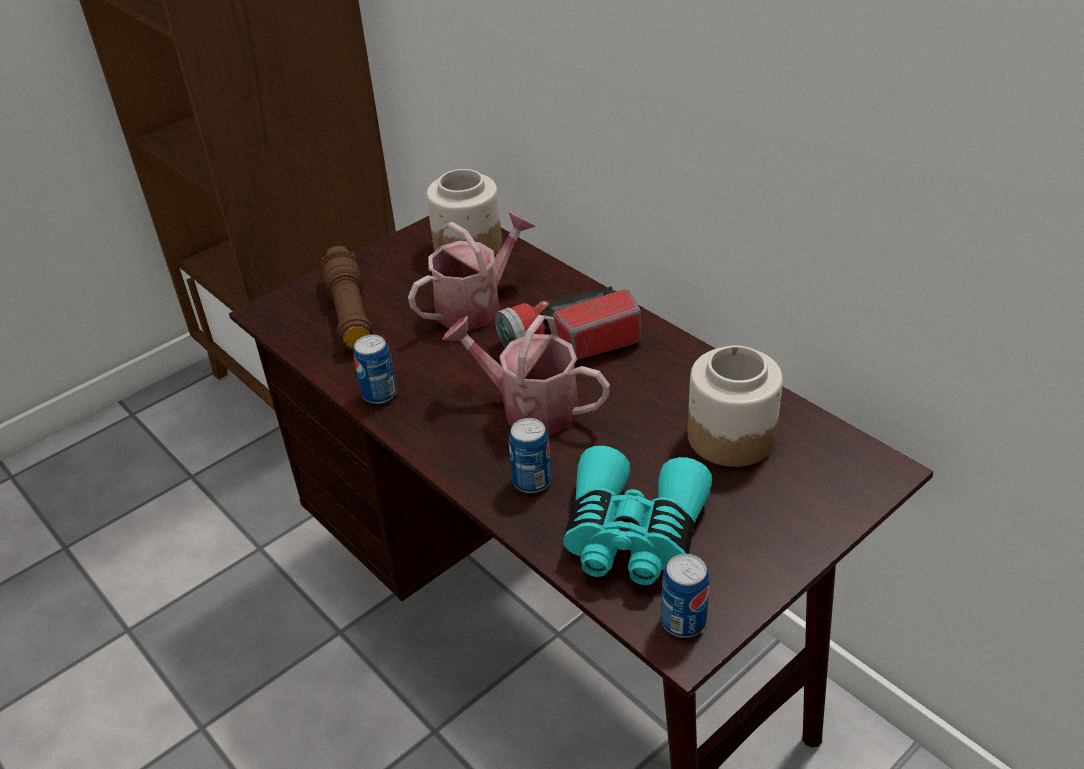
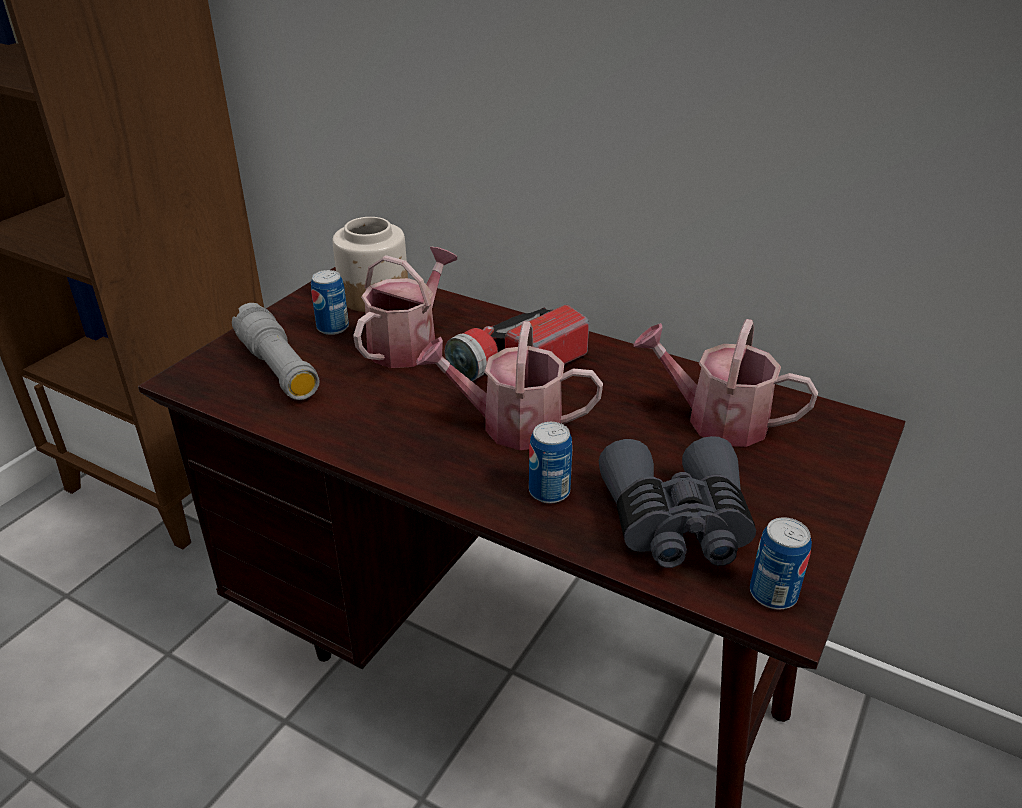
camera: 20 degrees left, 5 degrees down
brown flashlight [321,246,373,350] -> grey flashlight [232,303,320,400]
can [353,335,397,404] -> can moved to [311,270,349,335]
turquoise binoculars [563,446,712,585] -> grey binoculars [599,436,756,568]
jar [687,345,783,467] -> watering can [633,319,818,447]

